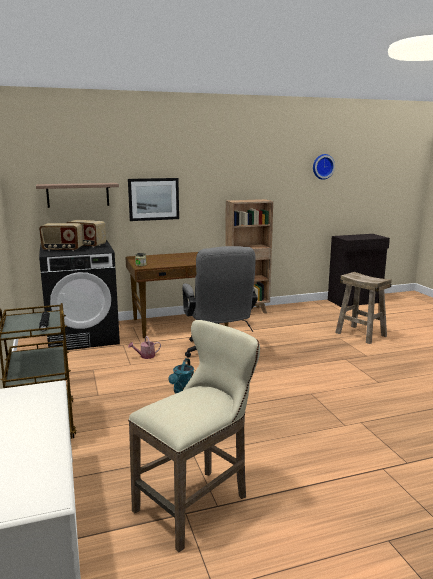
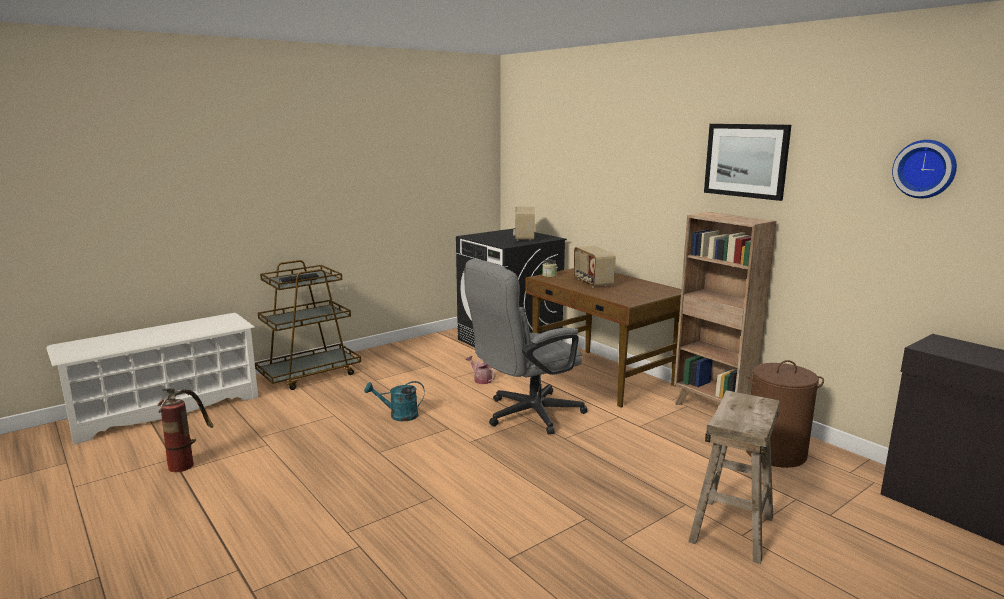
camera: 70 degrees right, 0 degrees up
shelf [36,183,119,208] -> none
radio [39,223,83,251] -> radio moved to [574,246,616,288]
picture [128,178,179,221] -> picture moved to [704,124,791,201]
beige stool [128,320,260,552] -> fire extinguisher [157,387,214,472]
none -> brown laundry basket [746,360,824,468]

